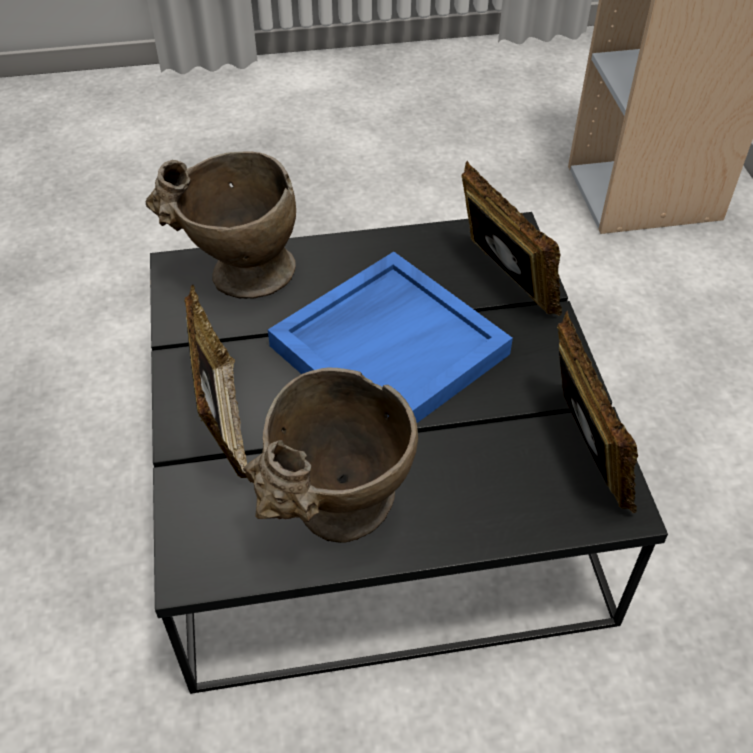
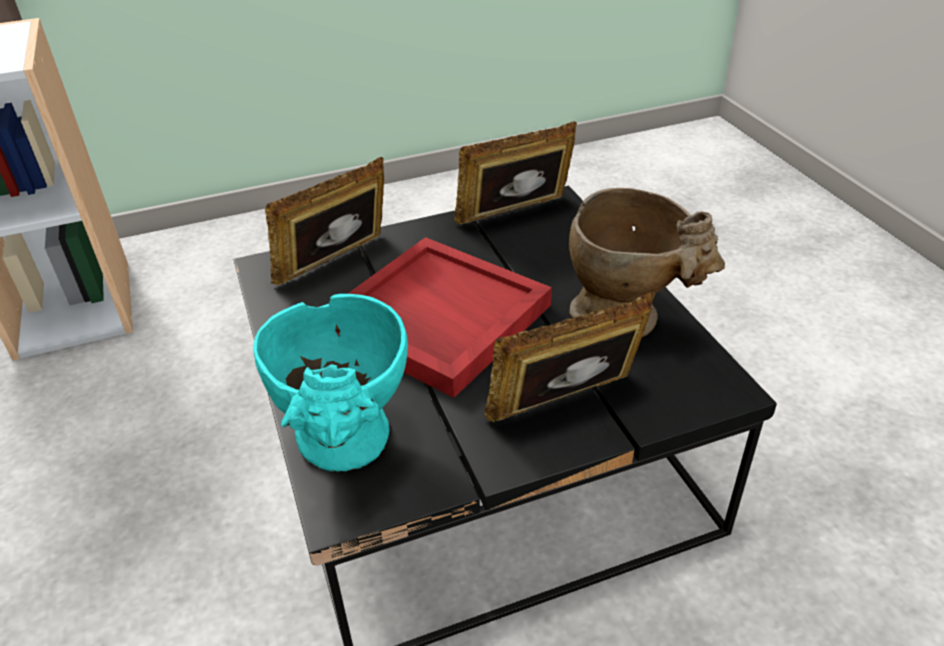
camera: 100 degrees left, 10 degrees down
beige vase [146,151,296,299] -> turquoise vase [253,294,408,472]
blue tray [268,252,513,423] -> red tray [336,237,552,398]

